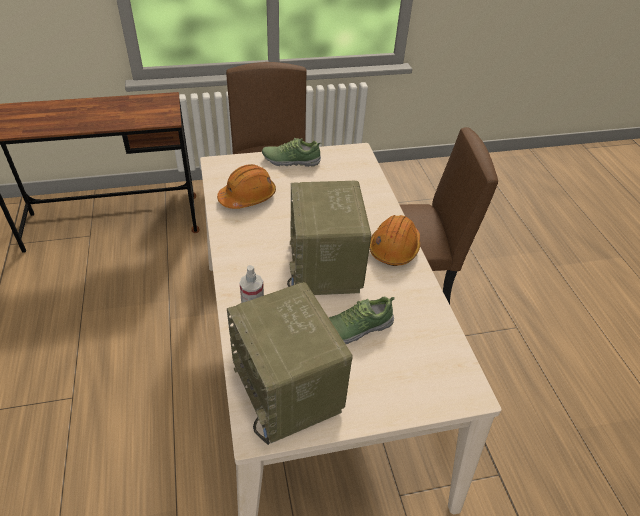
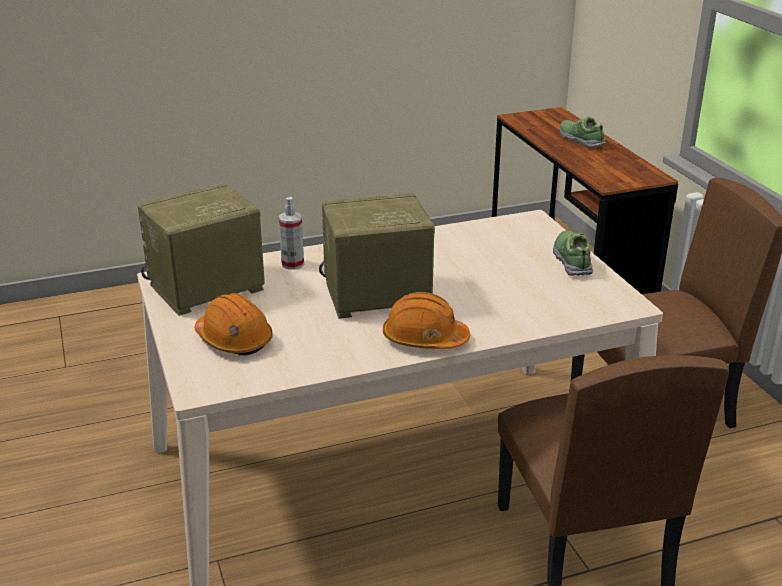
camera: 85 degrees right, 15 degrees down
orange hard hat [217,164,276,209] -> orange hard hat moved to [195,293,273,356]
shoe [329,296,395,344] -> shoe moved to [560,116,606,149]

